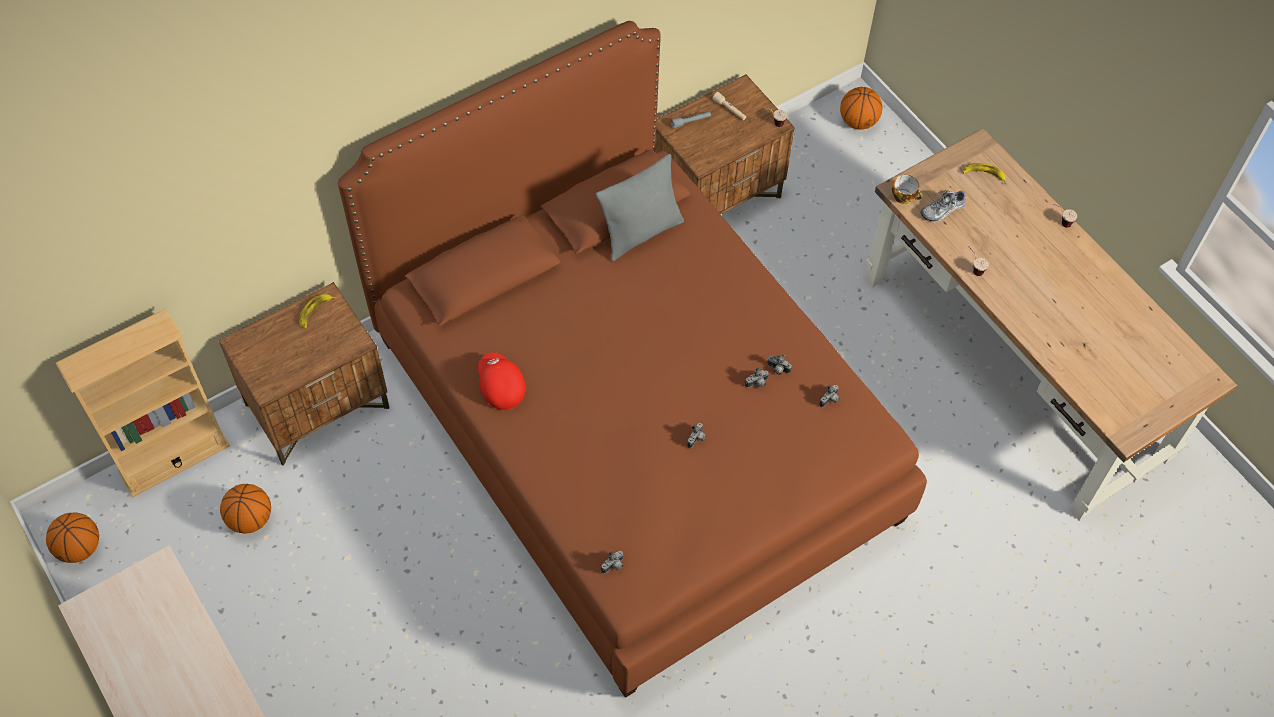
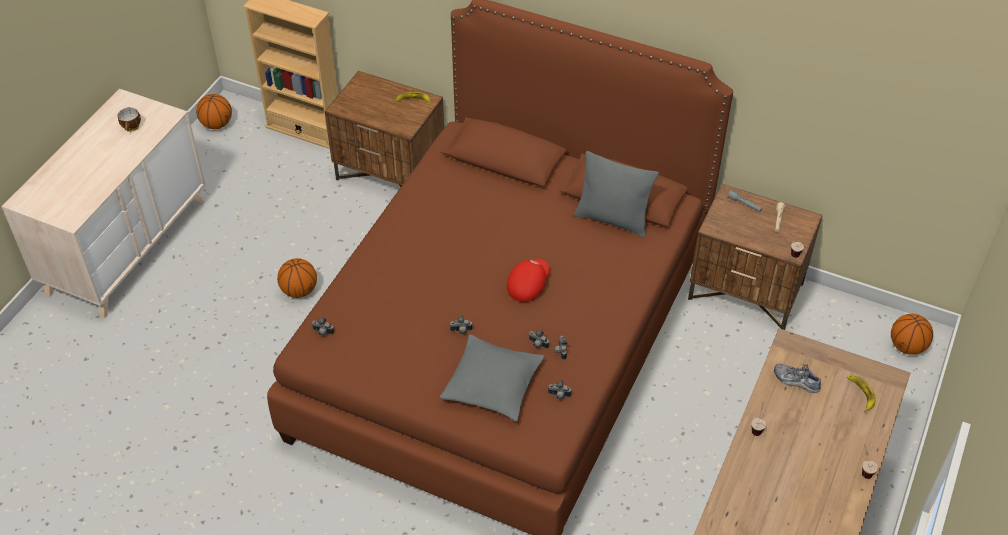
camera: 60 degrees right, 10 degrees down
basketball [220,484,271,534] -> basketball moved to [277,258,317,298]
red cap [478,353,525,410] -> red cap moved to [507,258,550,302]
cup [892,175,922,204] -> cup moved to [118,107,141,132]
none -> grey pillow [440,334,544,422]

